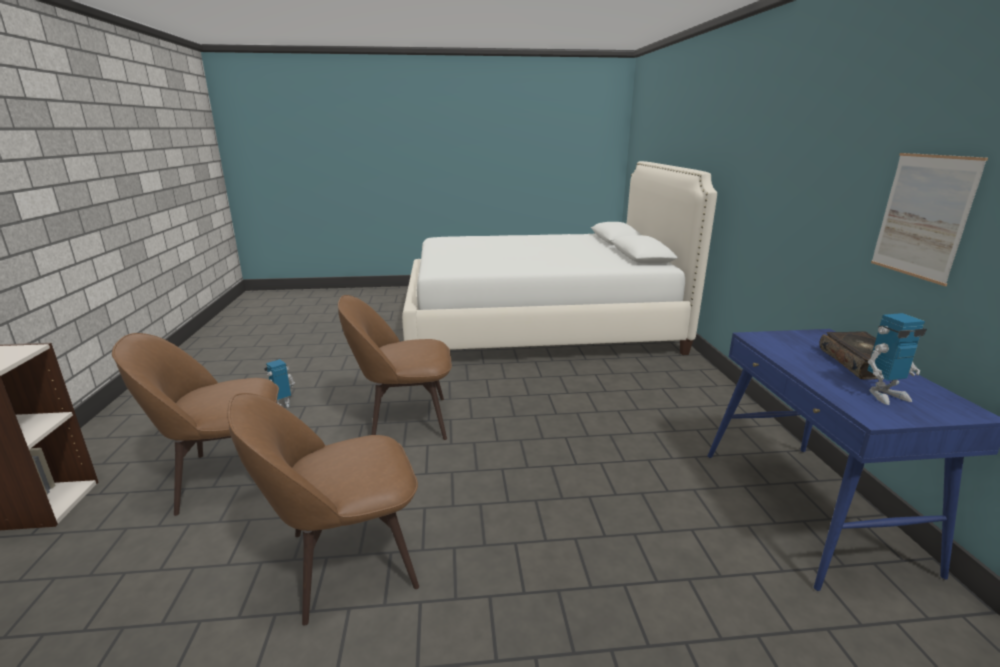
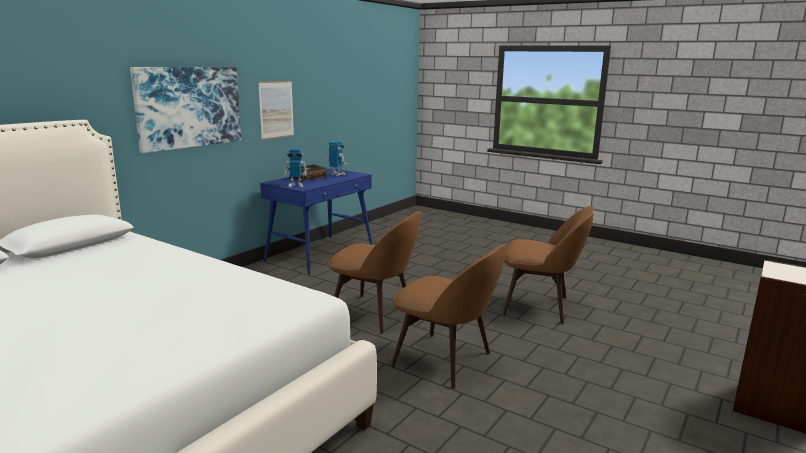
camera: 140 degrees left, 5 degrees down
brown chair [112,333,279,516] -> brown chair moved to [328,211,421,333]
toy robot [264,359,295,407] -> toy robot moved to [284,149,307,187]
none -> picture [130,67,241,153]

